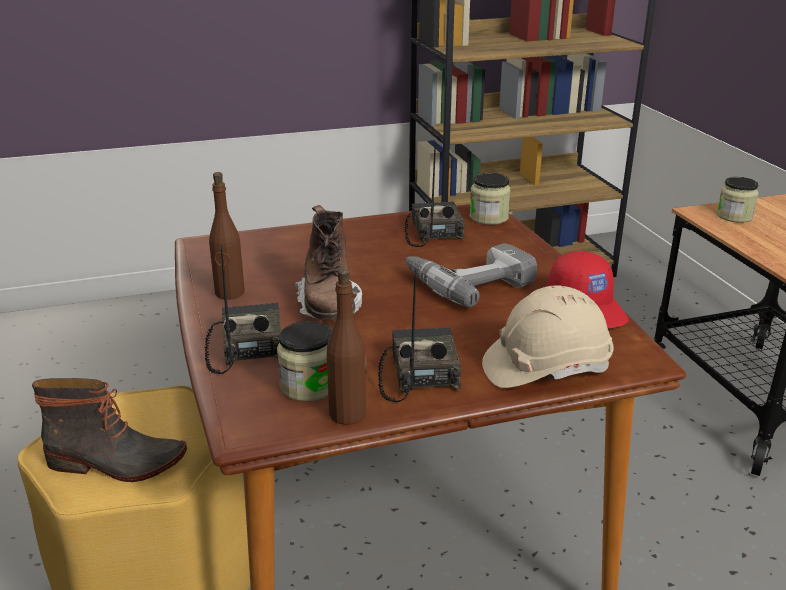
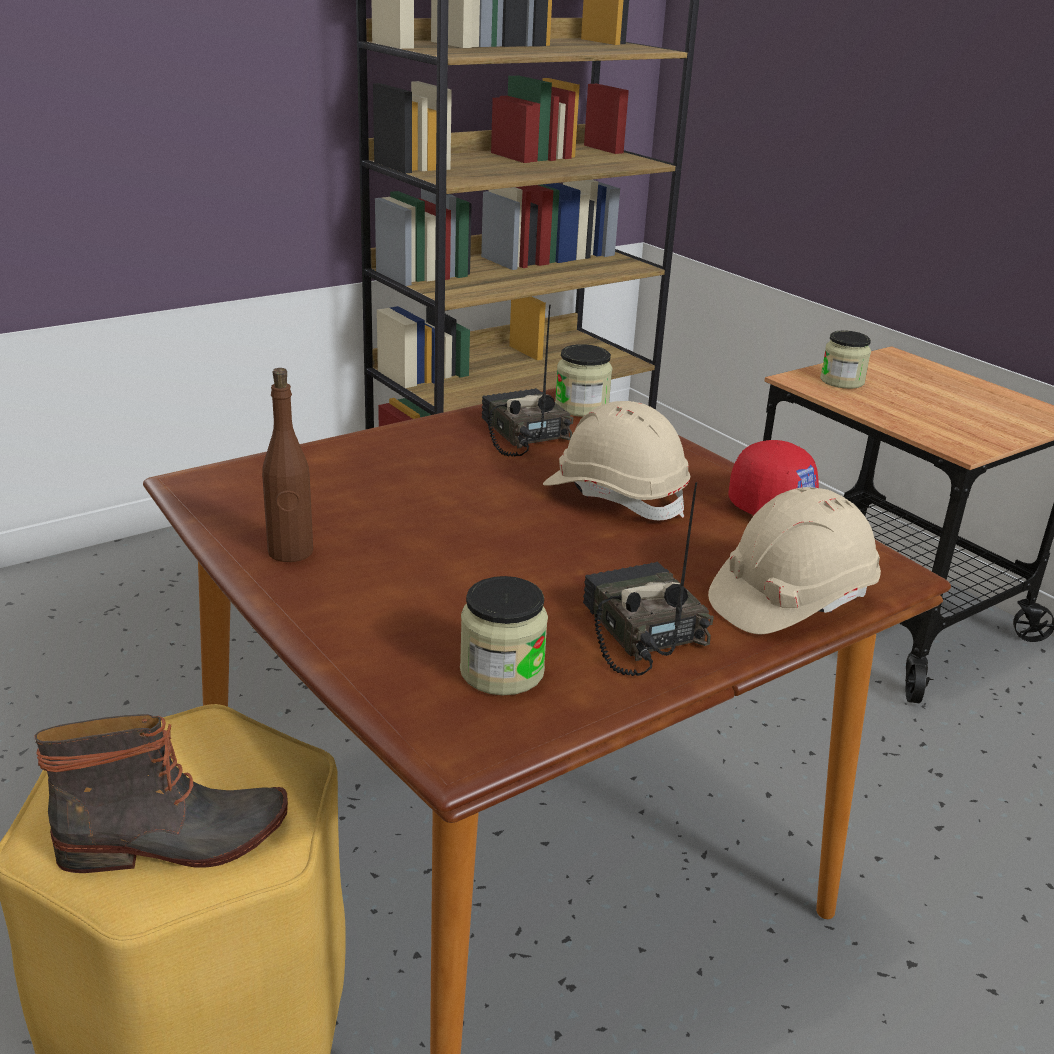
camera: 20 degrees left, 0 degrees up
radio [205,244,281,374] -> none
brown boot [295,205,362,320] -> none
brown bottle [327,268,367,425] -> none
power drill [405,243,537,308] -> beige hard hat [543,401,690,520]

